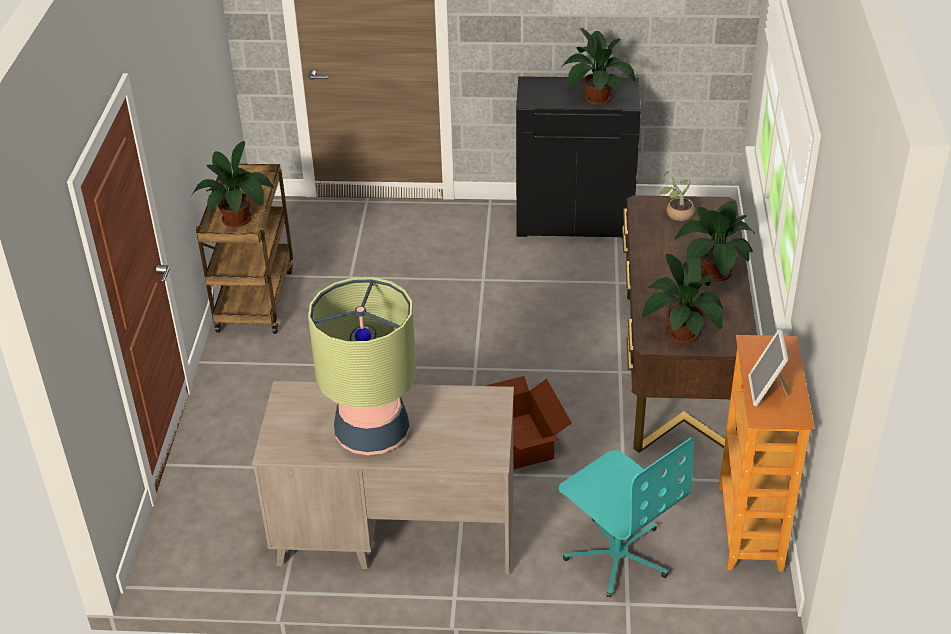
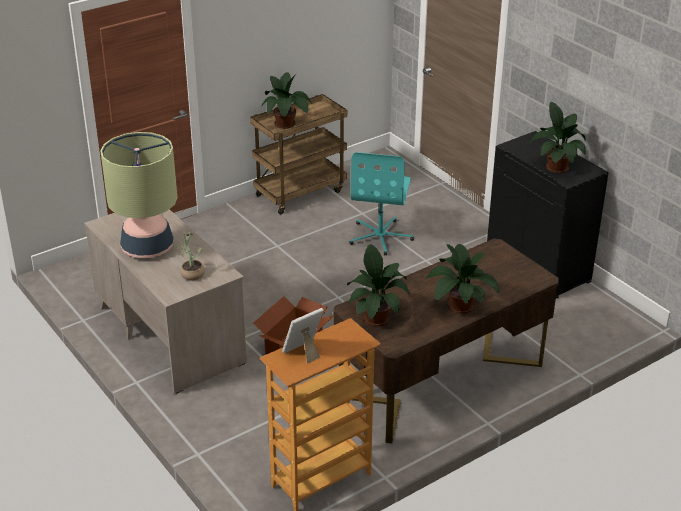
camera: 50 degrees right, 5 degrees down
turquoise office chair [558,437,694,597] -> turquoise office chair moved to [349,152,414,255]
potted plant [660,170,695,221] -> potted plant moved to [176,232,205,281]

